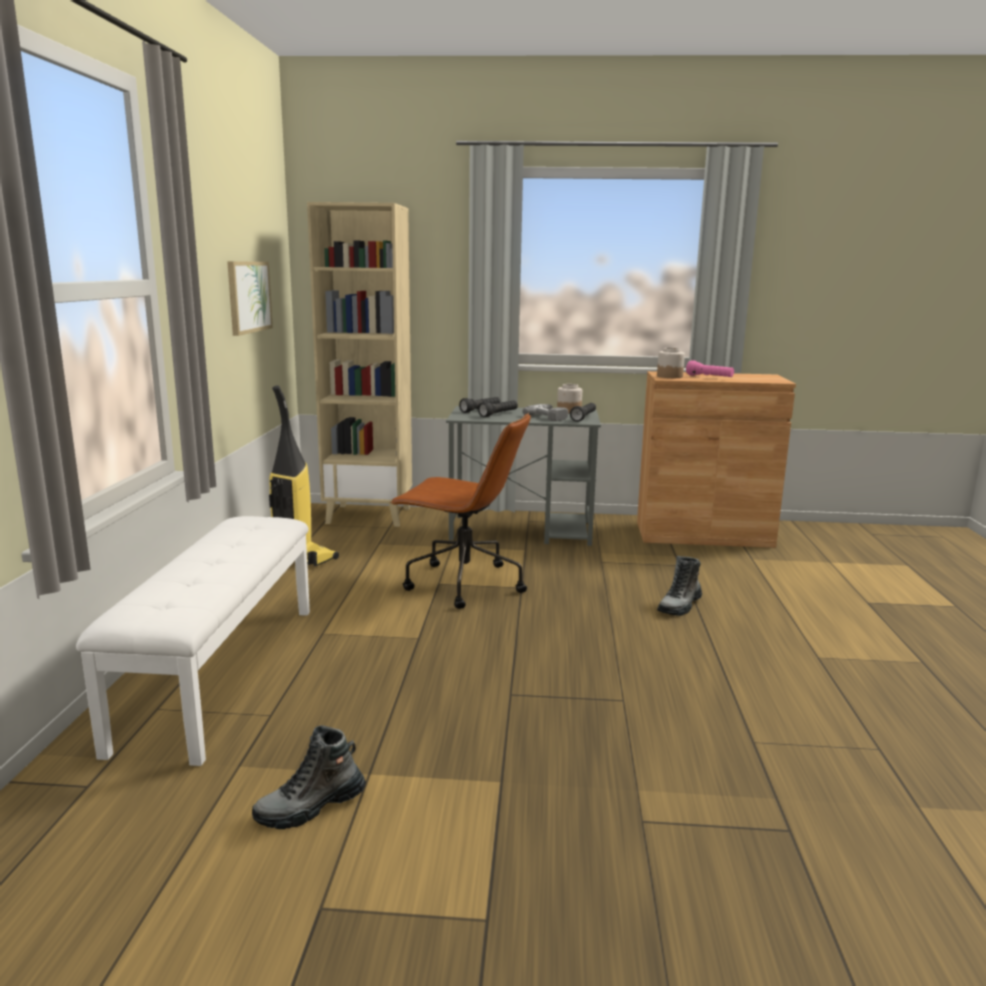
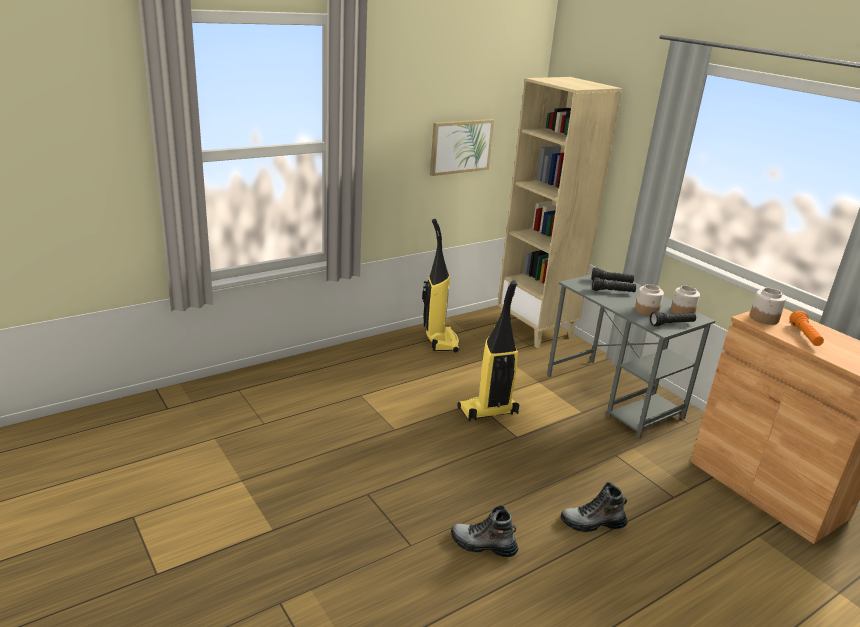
camera: 50 degrees right, 10 degrees up
white bench [76,516,310,766] -> none
boot [252,725,366,829] -> boot moved to [451,505,518,557]
brown office chair [390,412,531,609] -> vacuum cleaner [457,280,519,421]
power drill [523,404,568,421] -> jar [635,284,664,316]
pink flashlight [686,360,734,377] -> orange flashlight [789,311,824,346]

